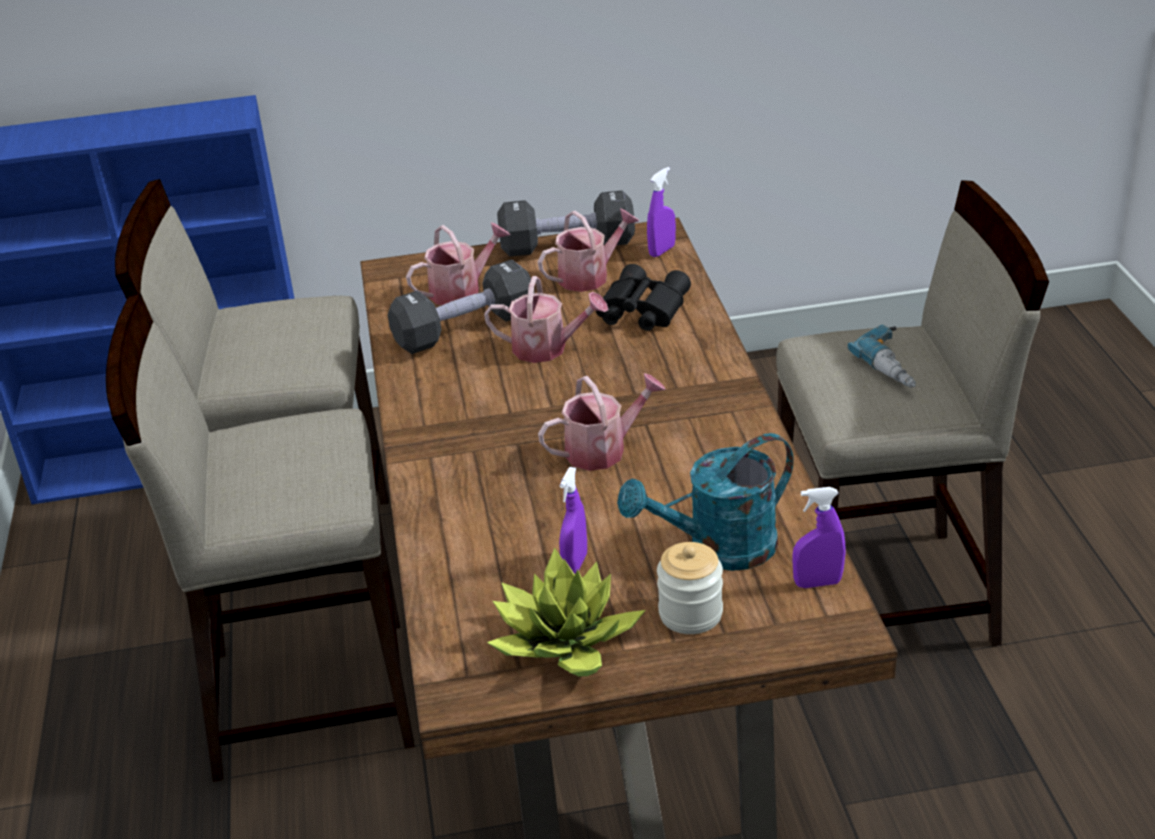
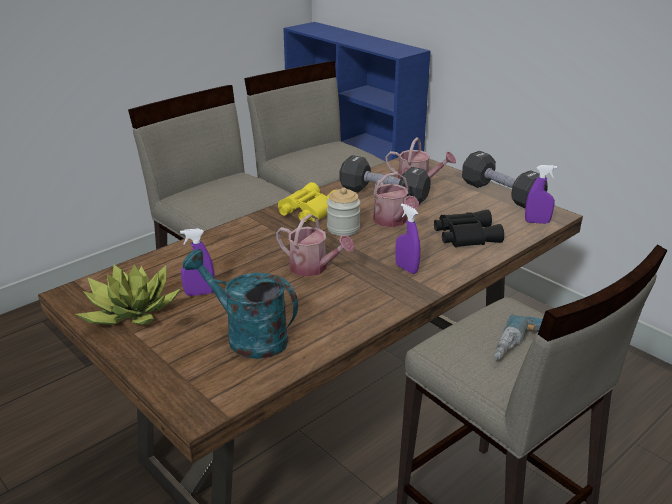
camera: 55 degrees right, 5 degrees down
watering can [537,209,639,292] -> none
jar [657,542,723,634] -> jar moved to [327,188,360,236]
purple spray bottle [792,487,846,588] -> purple spray bottle moved to [395,203,420,274]
none -> yellow binoculars [278,182,335,222]

